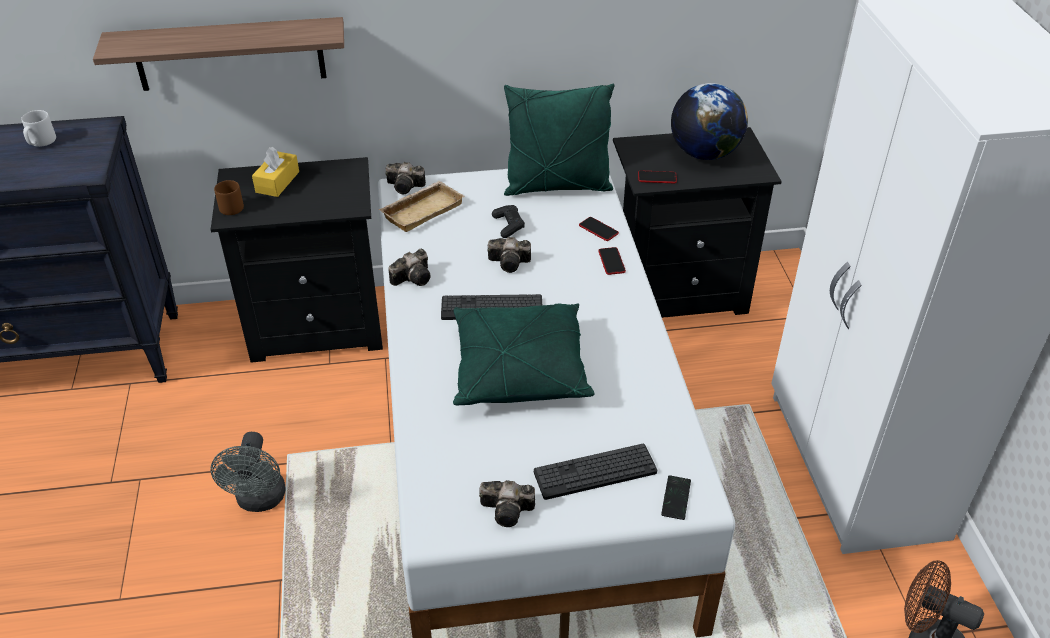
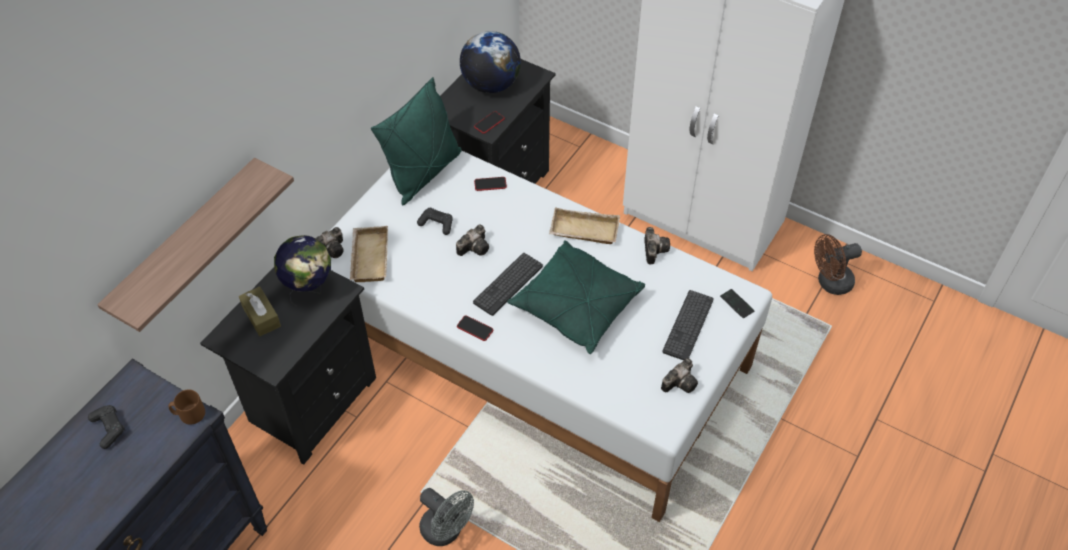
camera: 50 degrees left, 10 degrees up
grey mug [21,110,56,147] -> black game controller [88,405,125,449]
brown mug [214,180,244,215] -> brown mug moved to [168,390,205,425]
yellow tissue box [252,147,299,197] -> brown tissue box [239,286,281,336]
camera [388,249,430,286] -> camera moved to [644,227,670,264]
phone [598,247,626,275] -> phone moved to [457,315,493,341]
none -> globe [274,235,331,307]
none -> beige tray [549,207,620,244]

